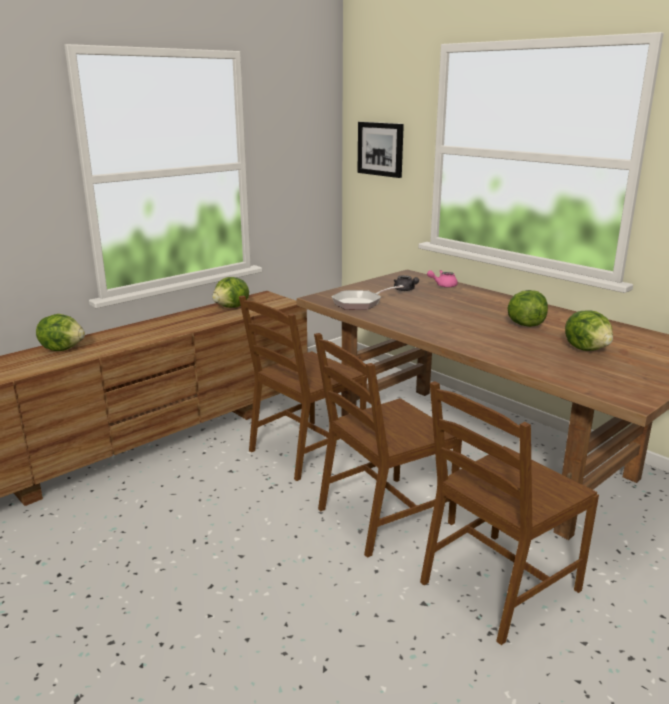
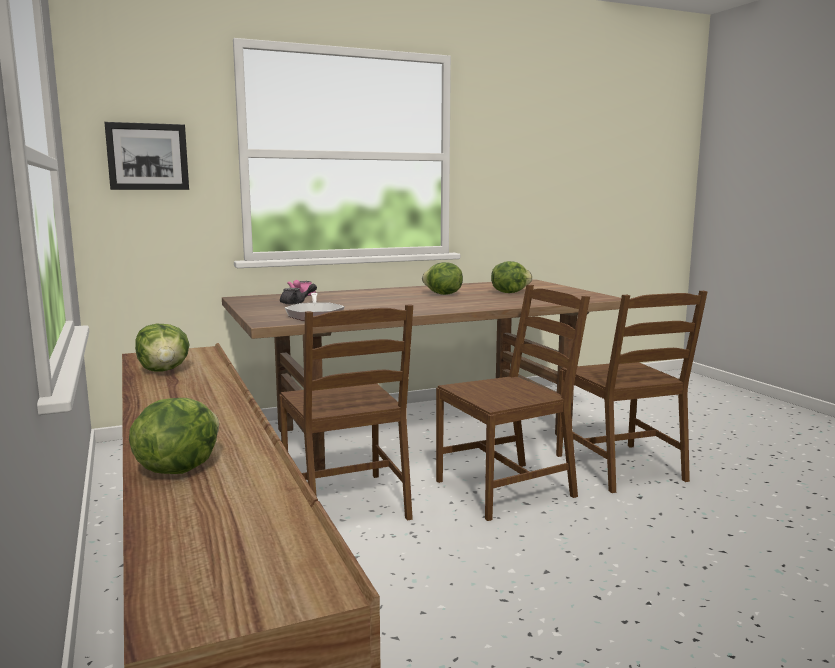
camera: 70 degrees left, 10 degrees down
brown chair [314,333,462,558] -> brown chair turned 105 degrees counterclockwise [436,285,590,521]

